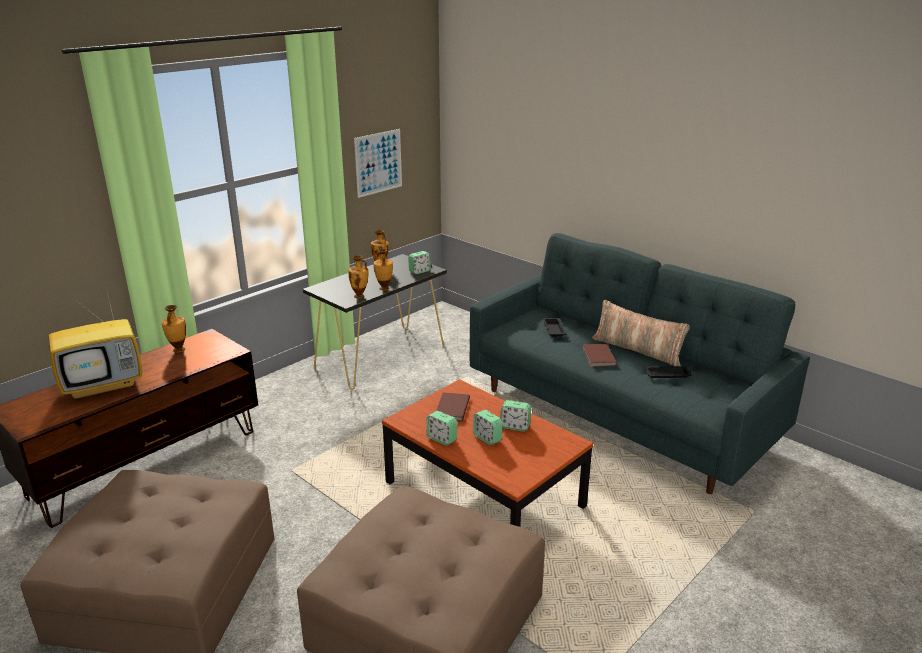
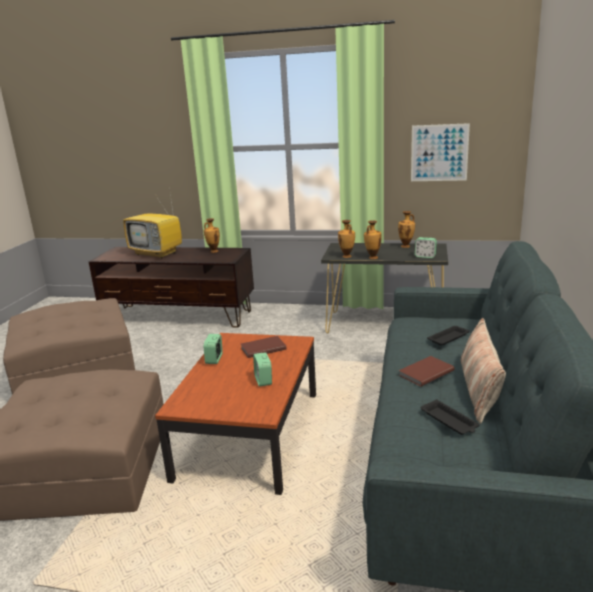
camera: 60 degrees right, 5 degrees down
alarm clock [473,410,503,445] -> none

